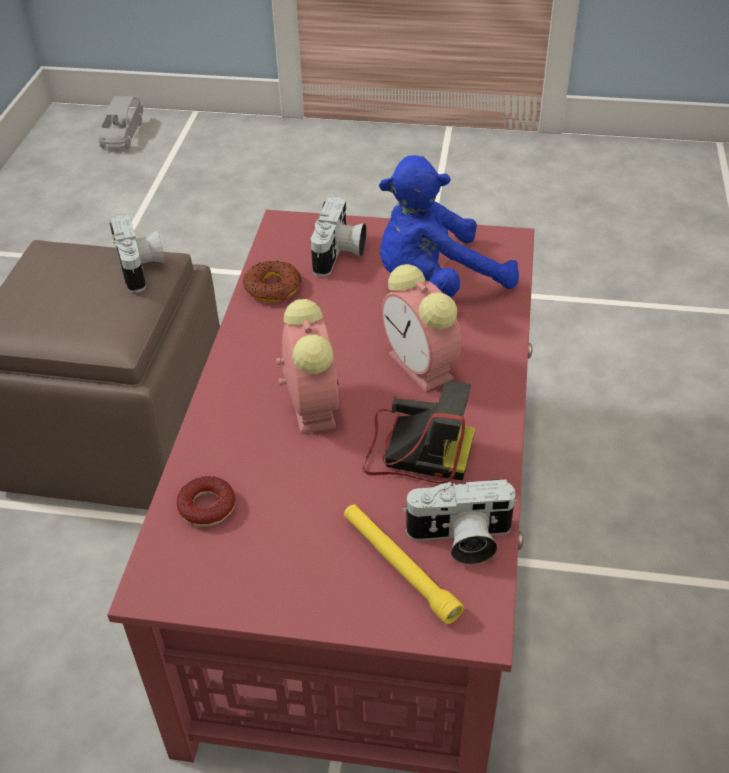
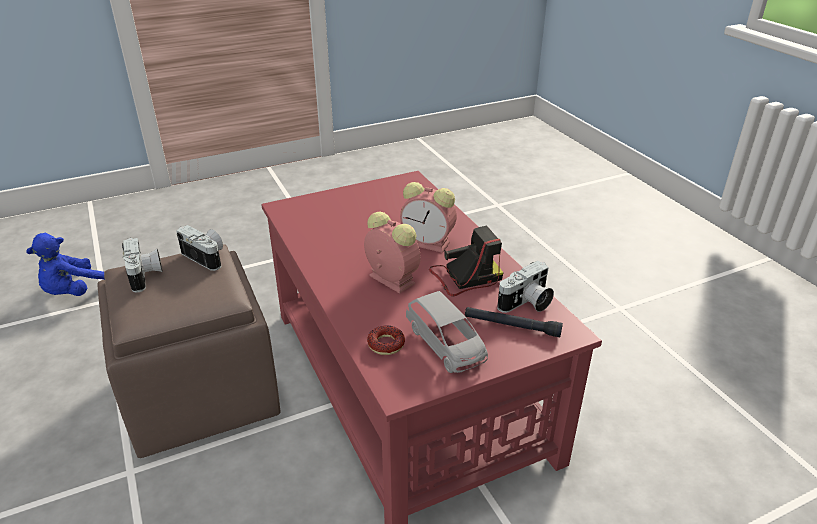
camera: 35 degrees left, 10 degrees down
grey toy car [98,96,143,149] -> grey toy car moved to [406,291,488,373]
donut [243,261,302,302] -> none
camera [311,196,367,277] -> camera moved to [122,238,162,292]
yellow flashlight [344,504,464,624] -> black flashlight [465,307,563,337]
blue plush toy [379,155,519,297] -> blue plush toy moved to [26,233,105,296]

